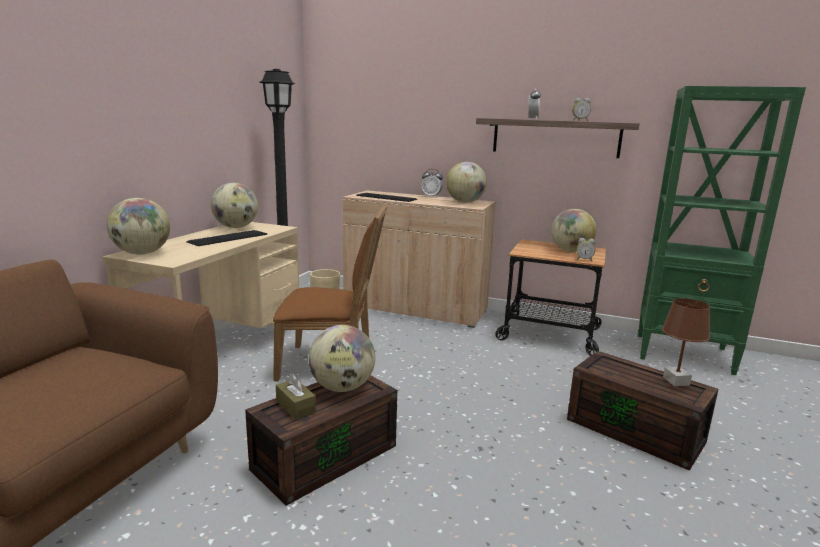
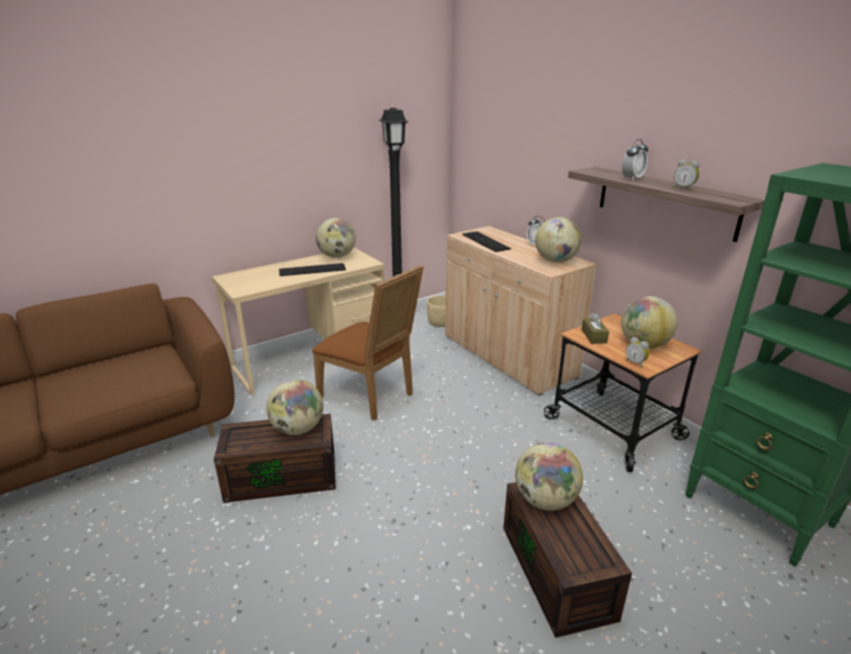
camera: 35 degrees right, 10 degrees up
globe [107,198,170,255] -> globe moved to [515,442,583,511]
brown tissue box [276,374,316,420] -> brown tissue box moved to [582,313,609,344]
brown table lamp [662,298,710,386] -> none

